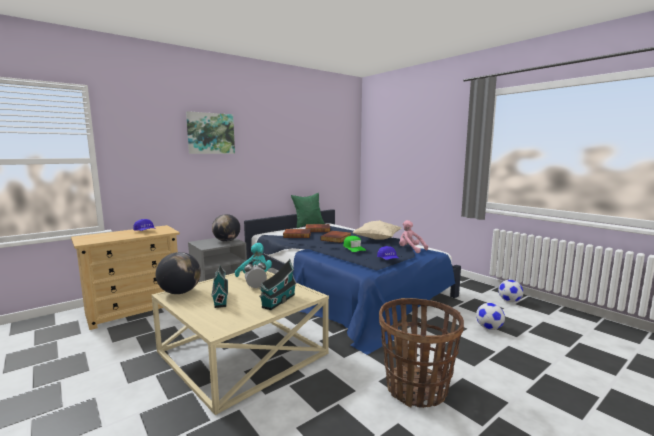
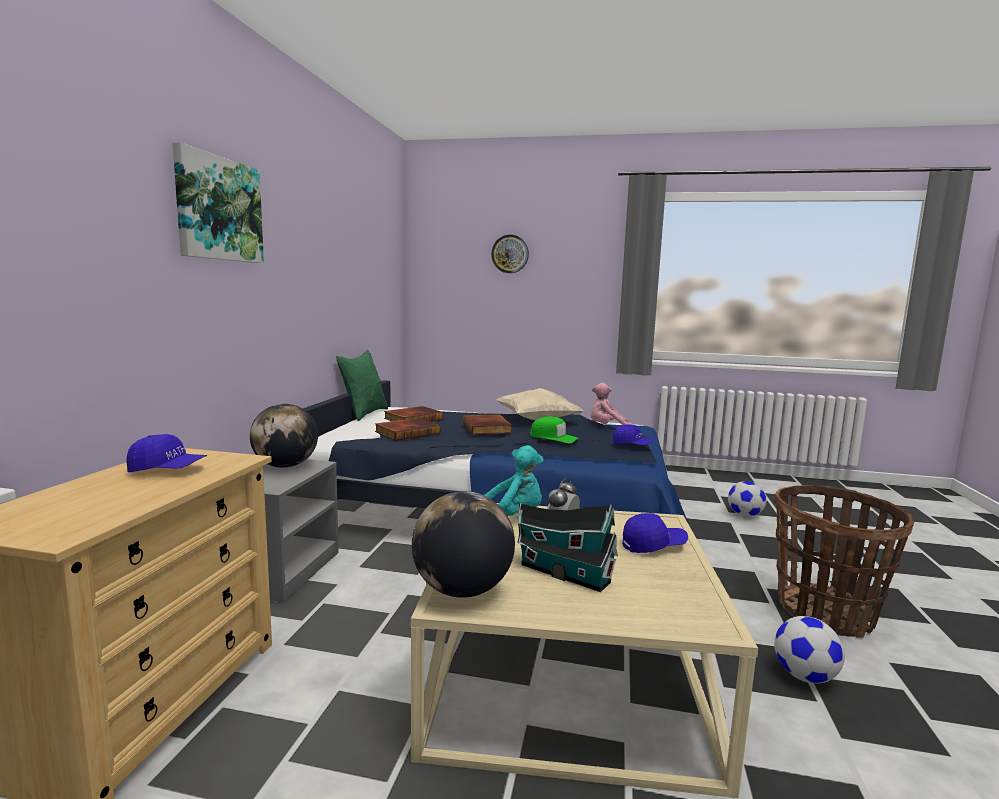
camera: 40 degrees left, 0 degrees up
toy house [259,259,297,310] -> blue cap [622,513,688,553]
football [498,280,523,302] -> football moved to [774,616,845,684]
none -> wall clock [491,235,529,273]

